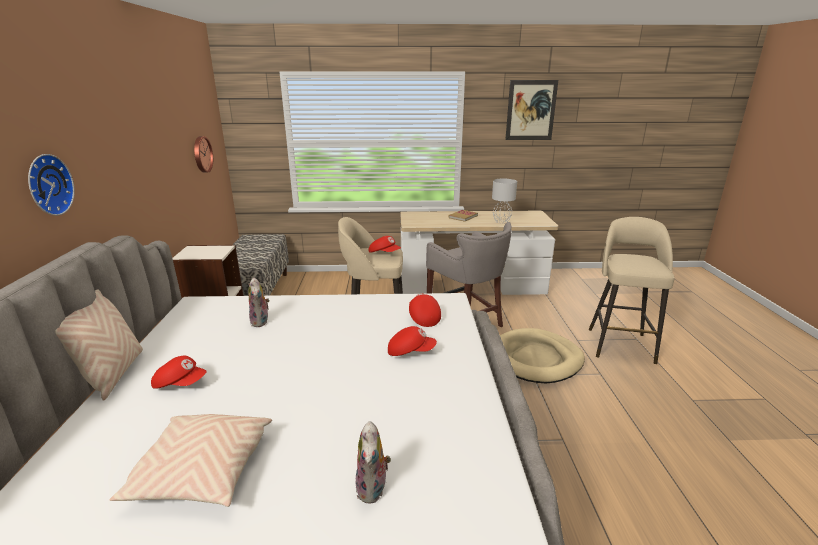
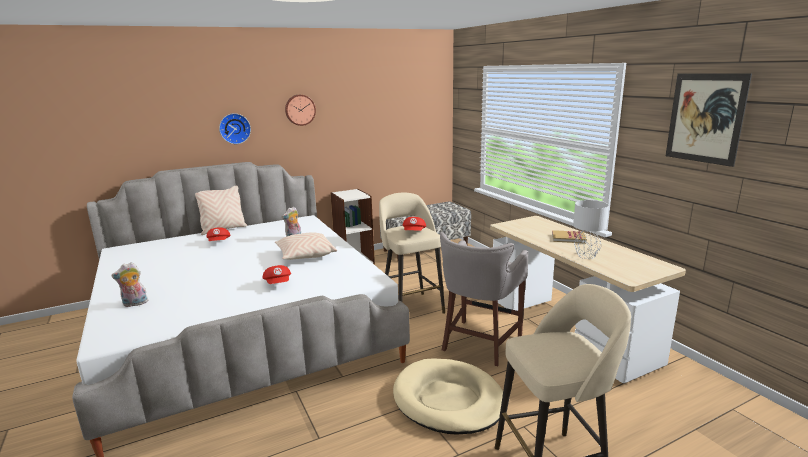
camera: 65 degrees right, 5 degrees down
beige pillow [110,414,272,507] -> beige pillow moved to [275,232,337,260]
wall clock [194,136,213,173] -> wall clock moved to [285,95,316,126]
red cap [409,294,441,327] -> none

